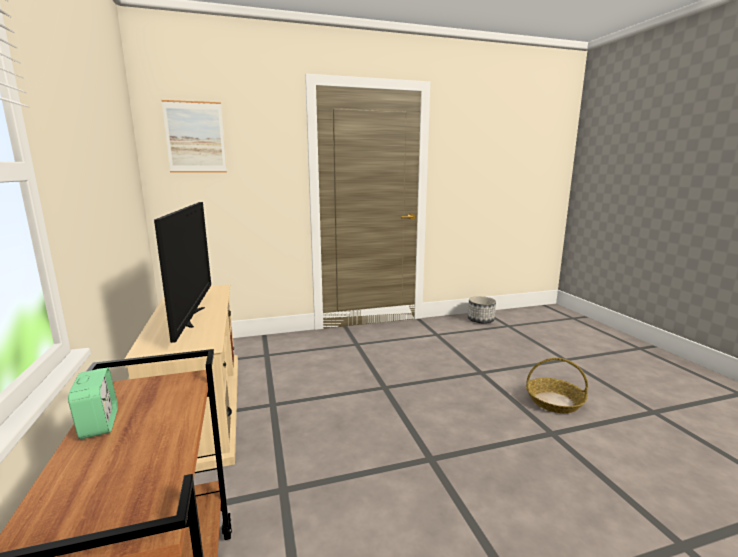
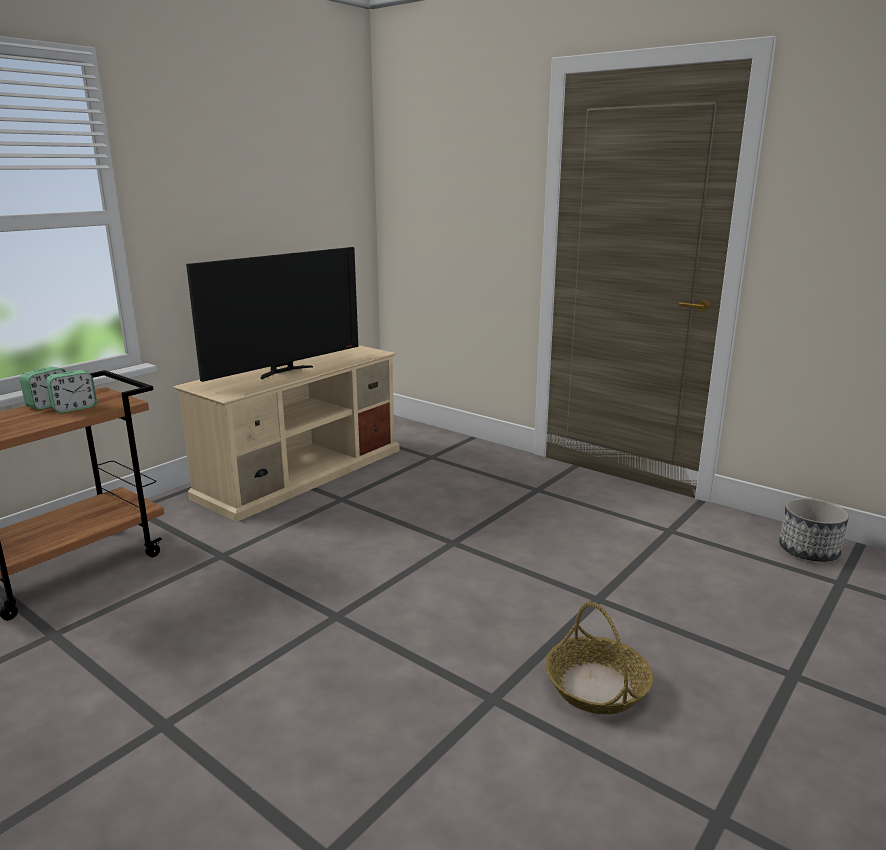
camera: 55 degrees right, 5 degrees up
picture [162,100,227,173] -> none
none -> alarm clock [46,370,97,413]

